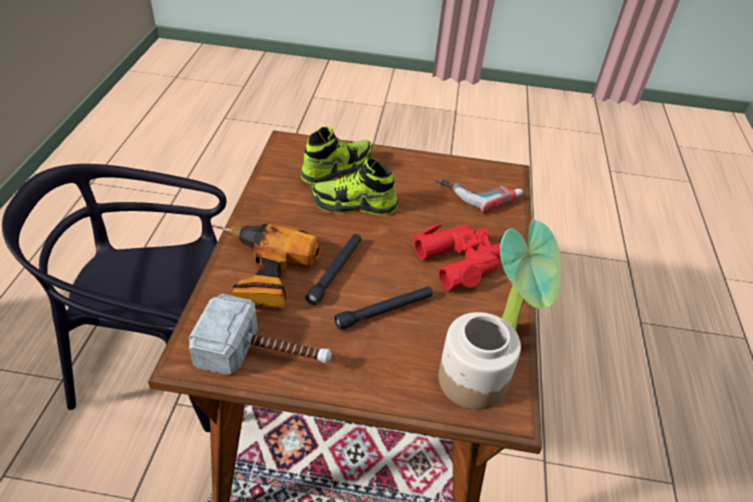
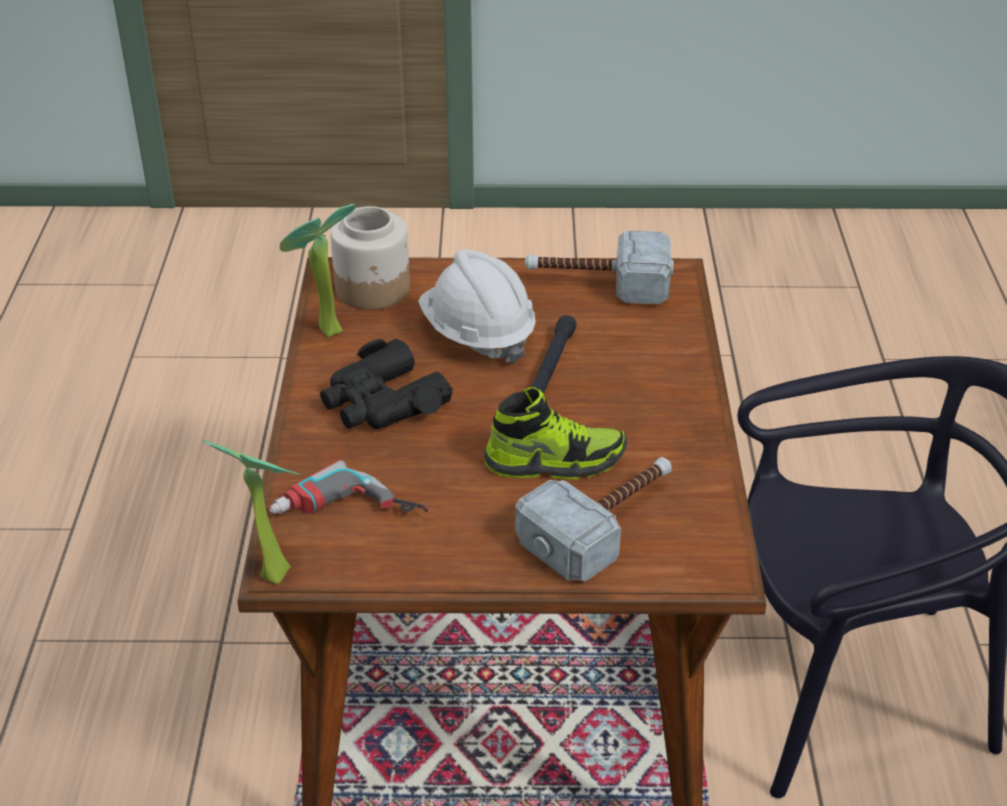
camera: 175 degrees right, 5 degrees down
power drill [212,224,321,308] -> none
shoe [301,126,372,184] -> hammer [515,457,672,581]
black flashlight [334,286,433,330] -> white hard hat [418,250,536,364]
red binoculars [414,224,500,291] -> black binoculars [320,339,453,429]
none -> potted plant [203,440,301,584]

